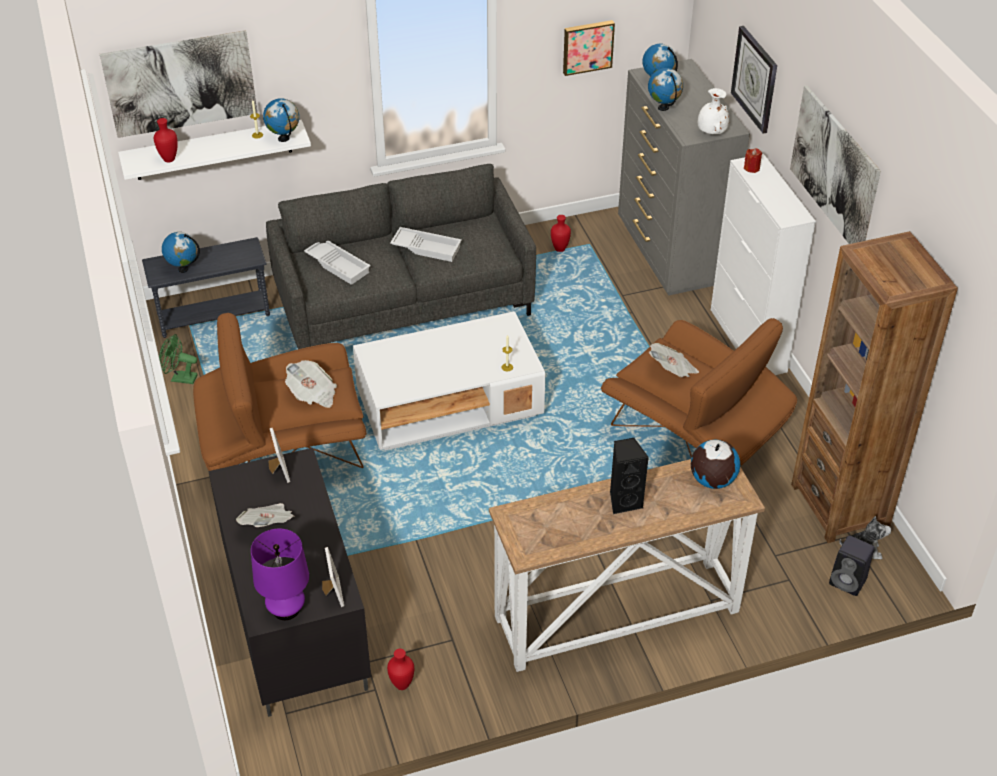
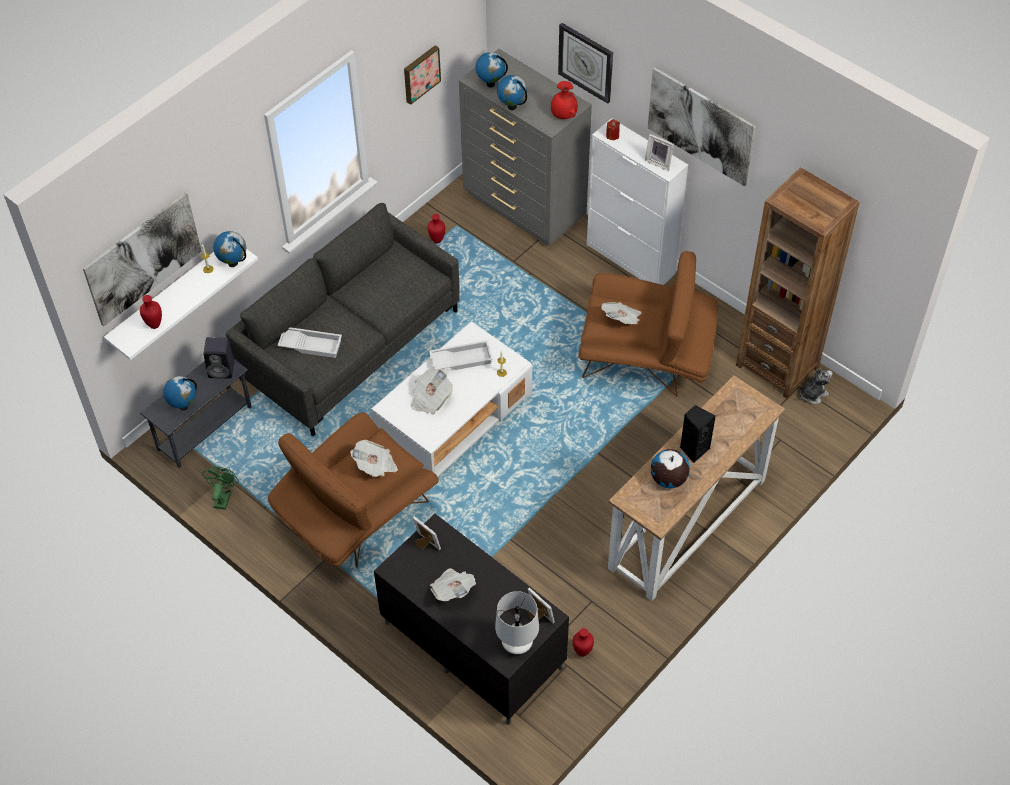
camera: 30 degrees left, 10 degrees up
green fan [159,334,197,384] -> green fan turned 120 degrees clockwise [202,467,239,510]
purple table lamp [251,529,309,620] -> white table lamp [495,591,539,655]
white tray [390,227,462,262] -> white tray moved to [429,340,493,370]
globe [691,439,740,489] -> globe moved to [651,449,690,488]
white vase [698,88,729,134] -> red vase [551,81,578,119]
black speaker [829,535,874,596] -> black speaker moved to [203,337,234,379]
none -> newspaper [411,369,453,415]
none -> picture frame [645,134,674,171]

